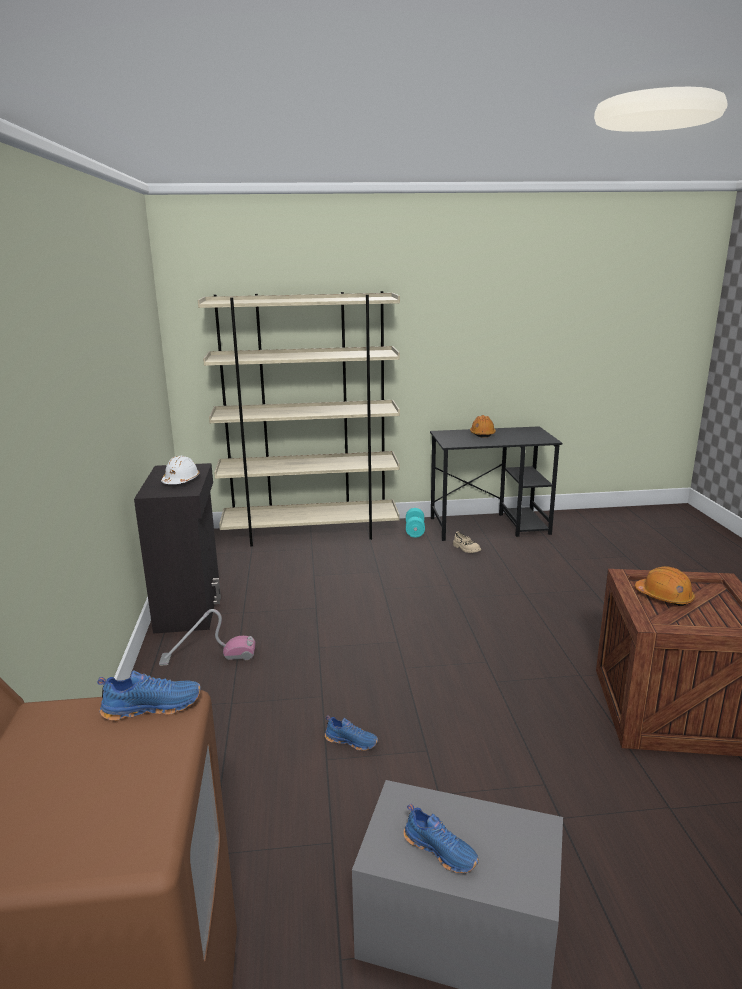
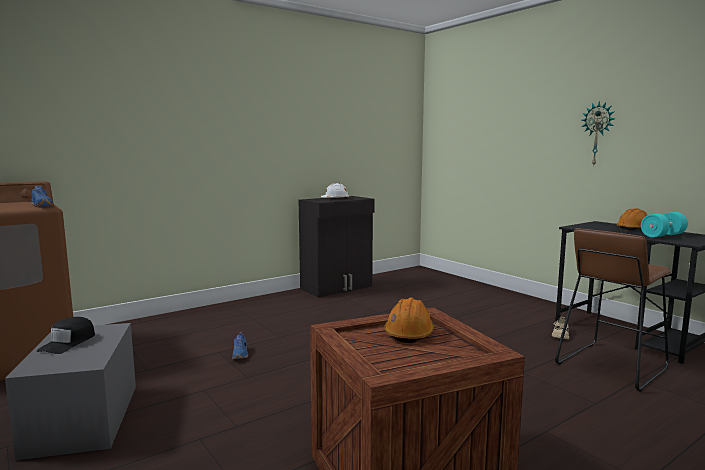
camera: 60 degrees right, 10 degrees down
vacuum cleaner [159,609,255,666] -> none
beige bookcase [198,291,400,546] -> none
blue shoe [404,804,479,873] -> black cap [37,317,95,354]
turquoise dumbbell [406,508,425,538] -> turquoise dumbbell moved to [641,212,688,238]
none -> brown stool [555,228,671,392]
none -> wall clock [581,101,615,167]

